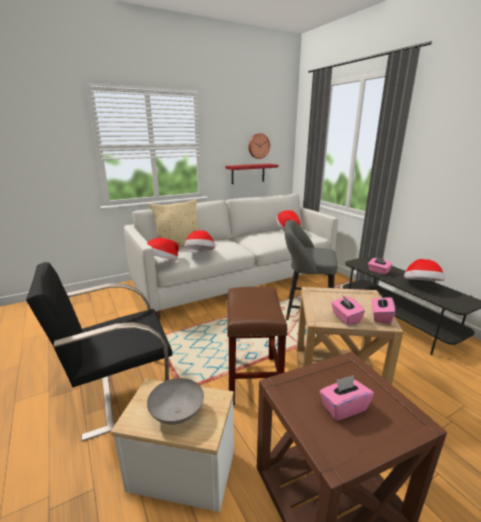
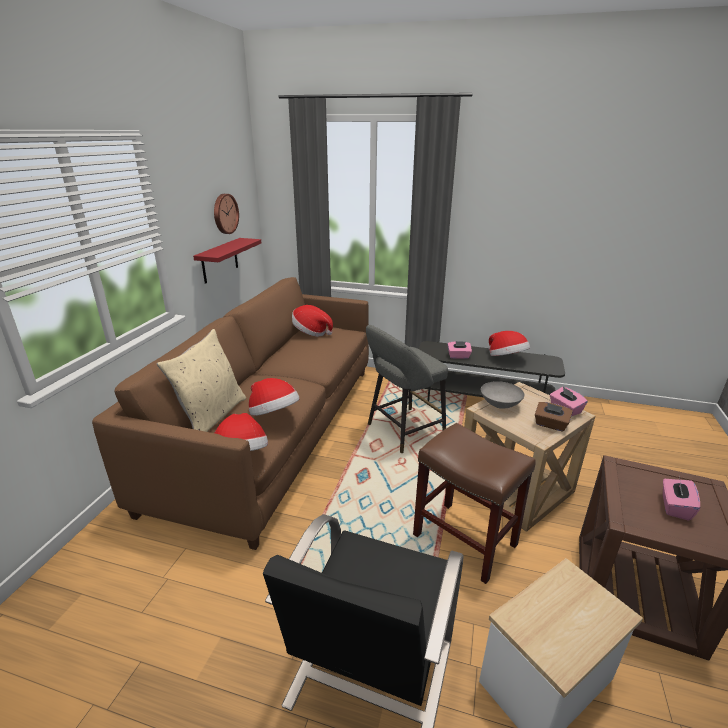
camera: 45 degrees left, 5 degrees up
white sofa [124,194,338,320] -> brown sofa [92,277,369,550]
grey bowl [147,378,204,424] -> grey bowl moved to [481,381,524,409]
pink tissue box [331,296,365,325] -> brown tissue box [535,402,573,432]

